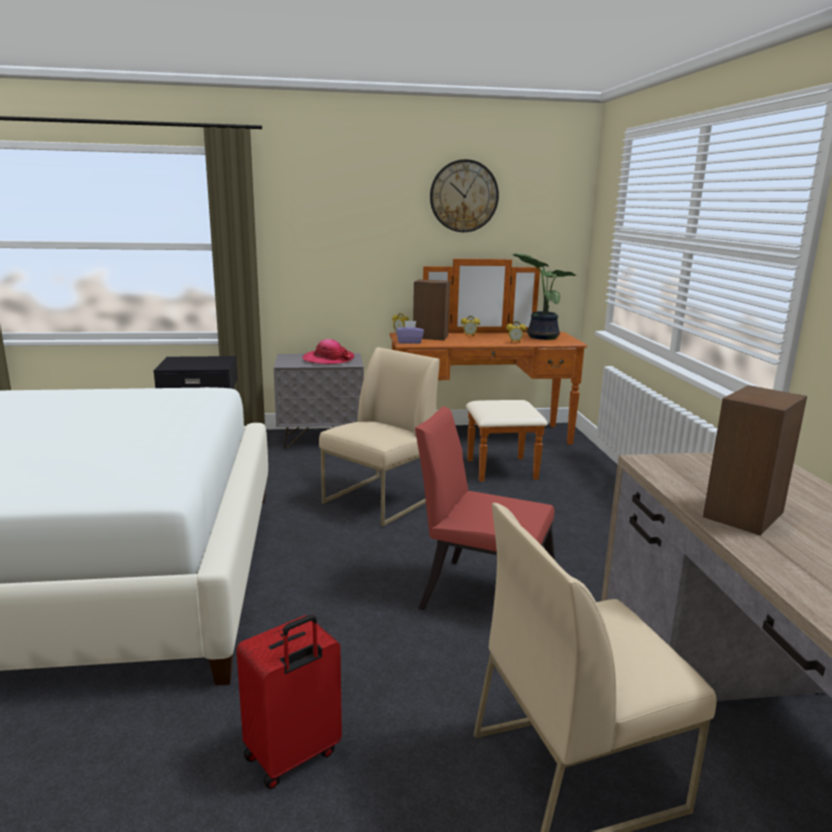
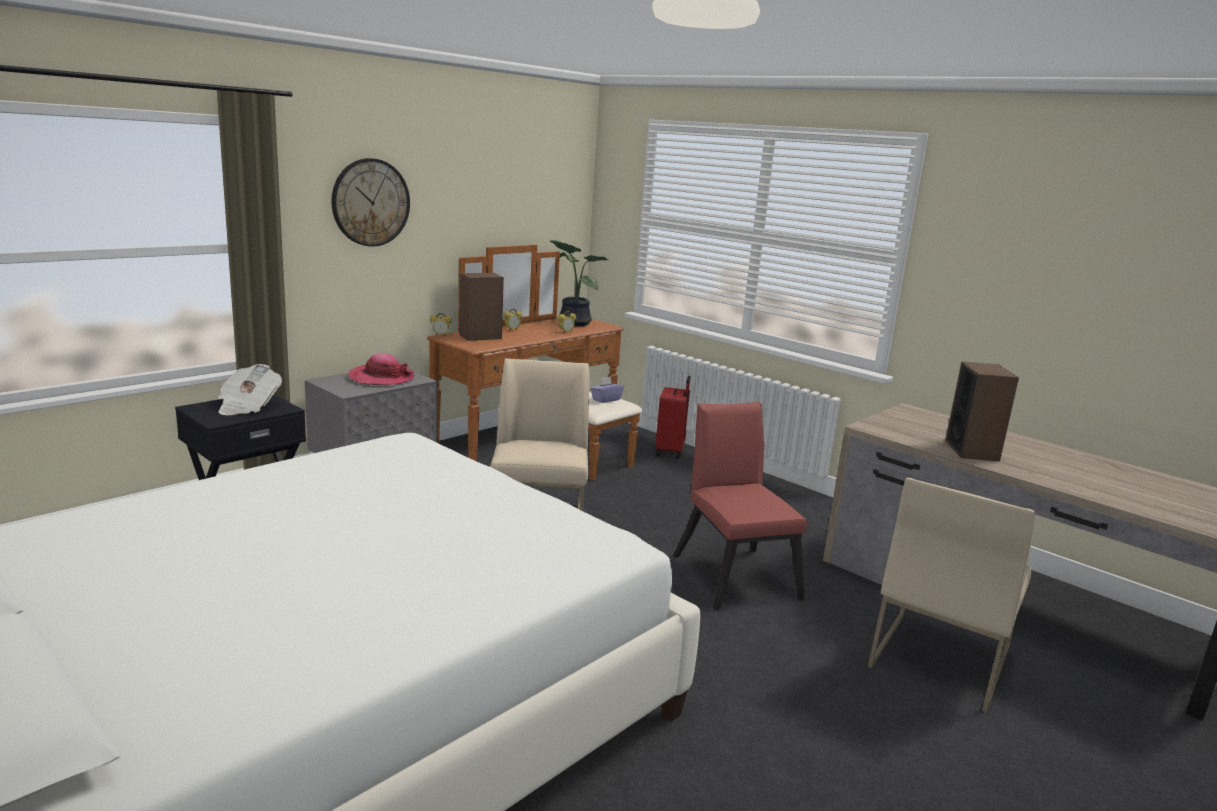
camera: 40 degrees left, 0 degrees up
red suitcase [236,615,342,789] -> red suitcase moved to [655,376,690,459]
purple tissue box [396,320,424,344] -> purple tissue box moved to [590,376,624,403]
red chair [415,406,555,610] -> red chair turned 90 degrees clockwise [673,402,807,611]
wall clock [430,159,499,232] -> wall clock moved to [331,158,410,247]
none -> newspaper [218,364,282,415]

